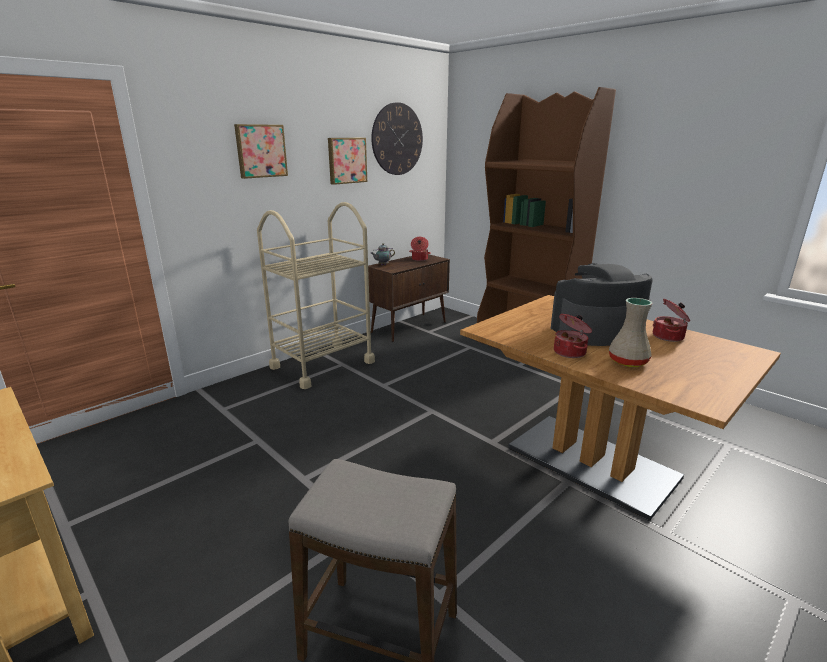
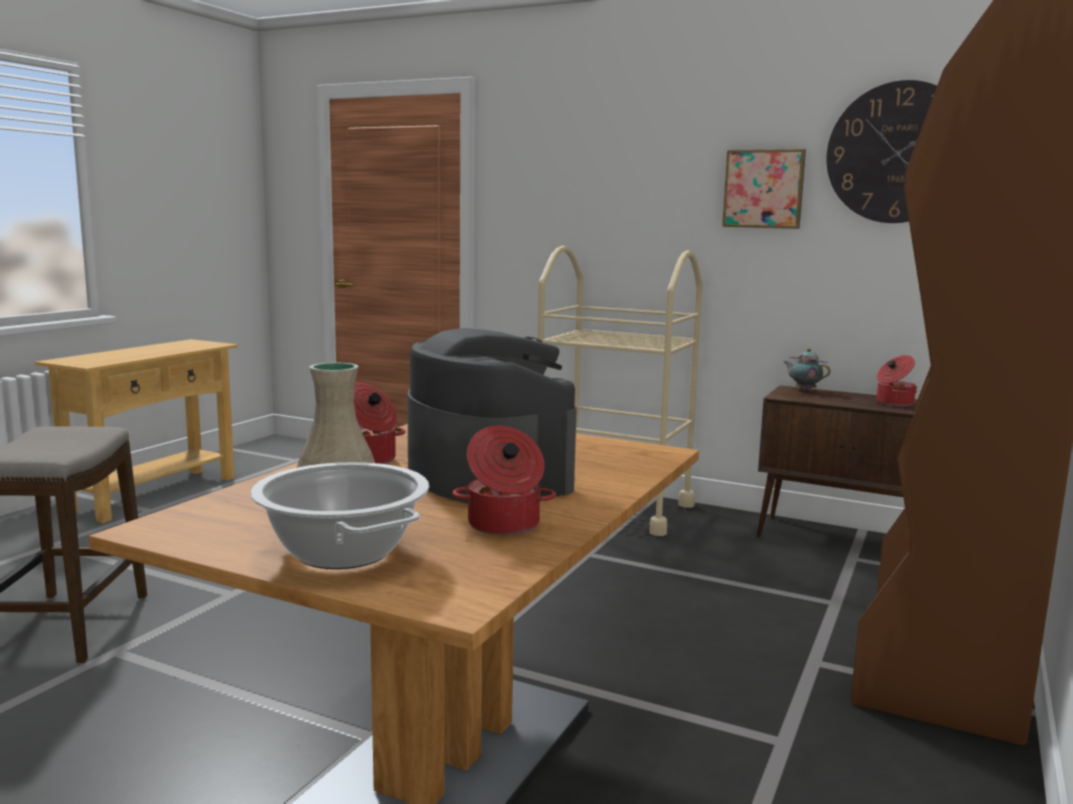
camera: 70 degrees right, 10 degrees down
picture [234,124,288,179] -> none
none -> cooking pot [250,462,429,569]

